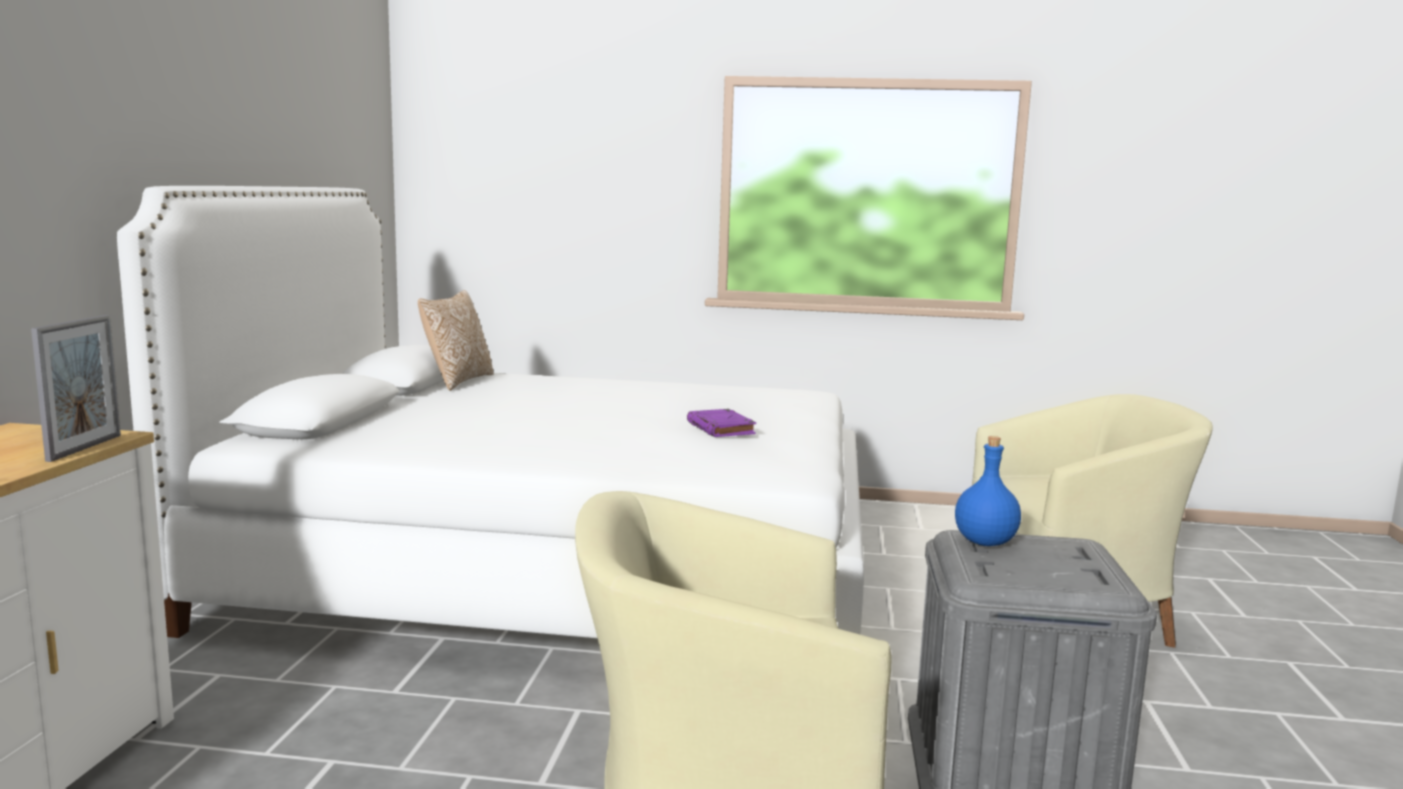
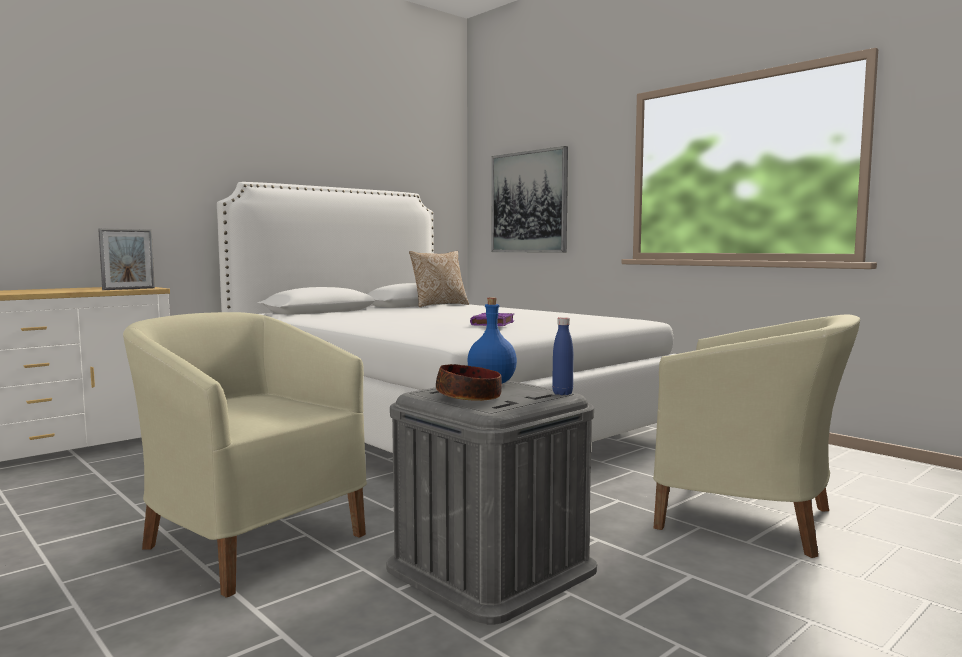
camera: 40 degrees right, 5 degrees down
none -> bowl [436,364,502,401]
none -> picture [492,146,568,253]
none -> blue bottle [552,317,573,395]

